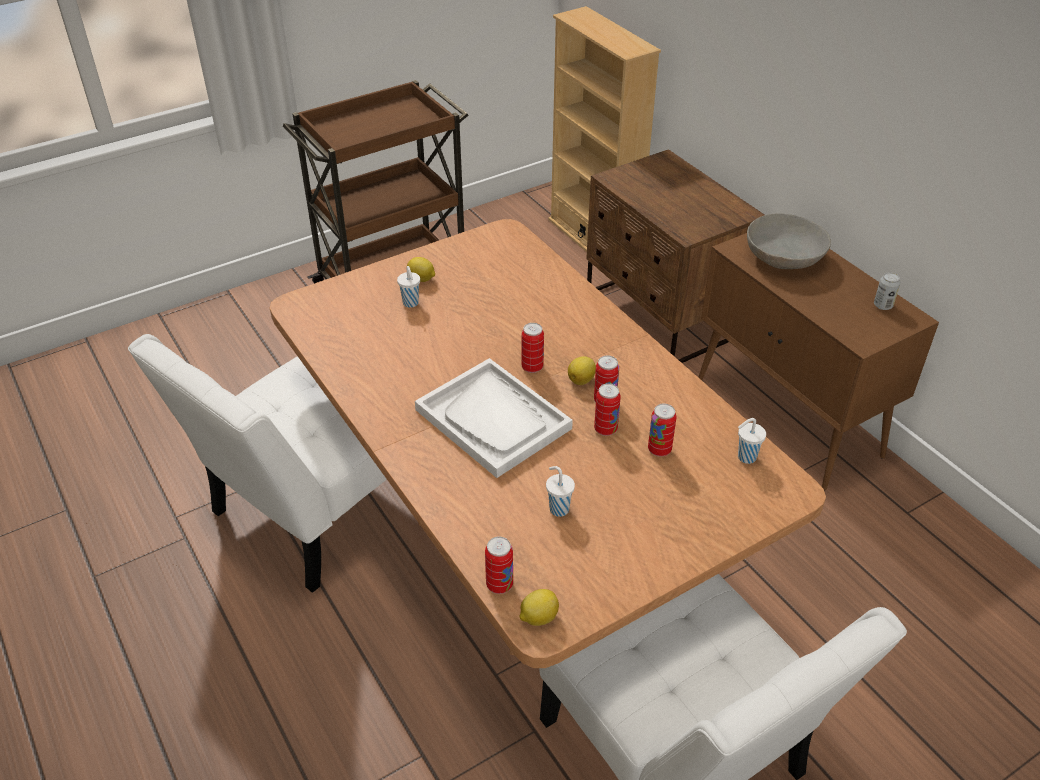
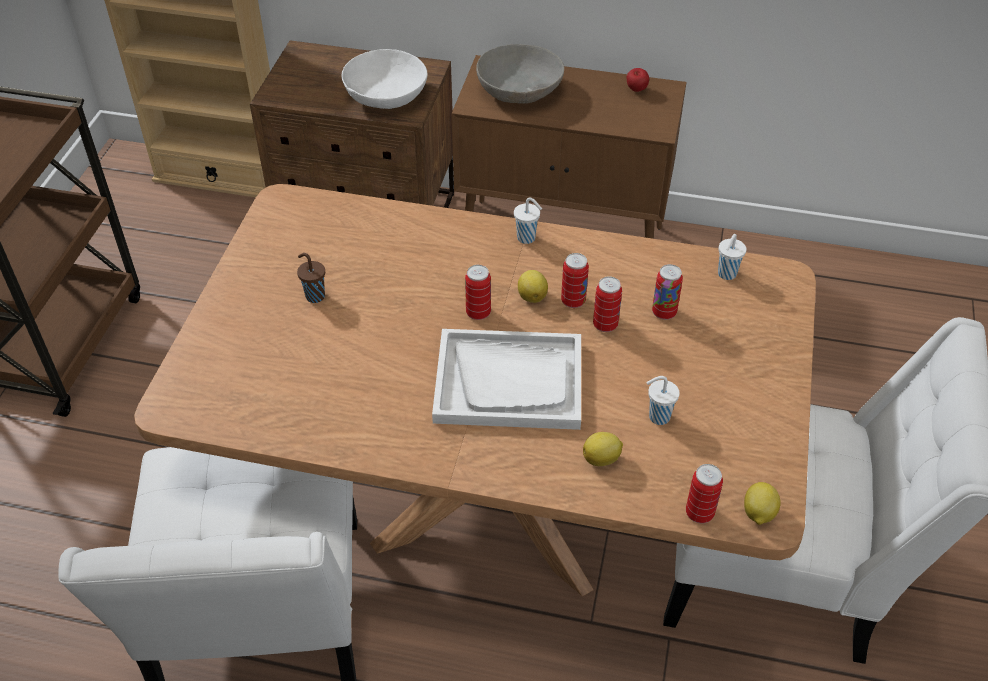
camera: 45 degrees left, 5 degrees up
white cup [397,266,420,308] -> white cup moved to [514,197,542,244]
lemon [407,257,435,282] -> lemon moved to [583,432,623,466]
can [874,272,901,310] -> apple [627,68,649,92]
none -> brown cup [297,253,325,303]
none -> white bowl [341,49,428,109]

